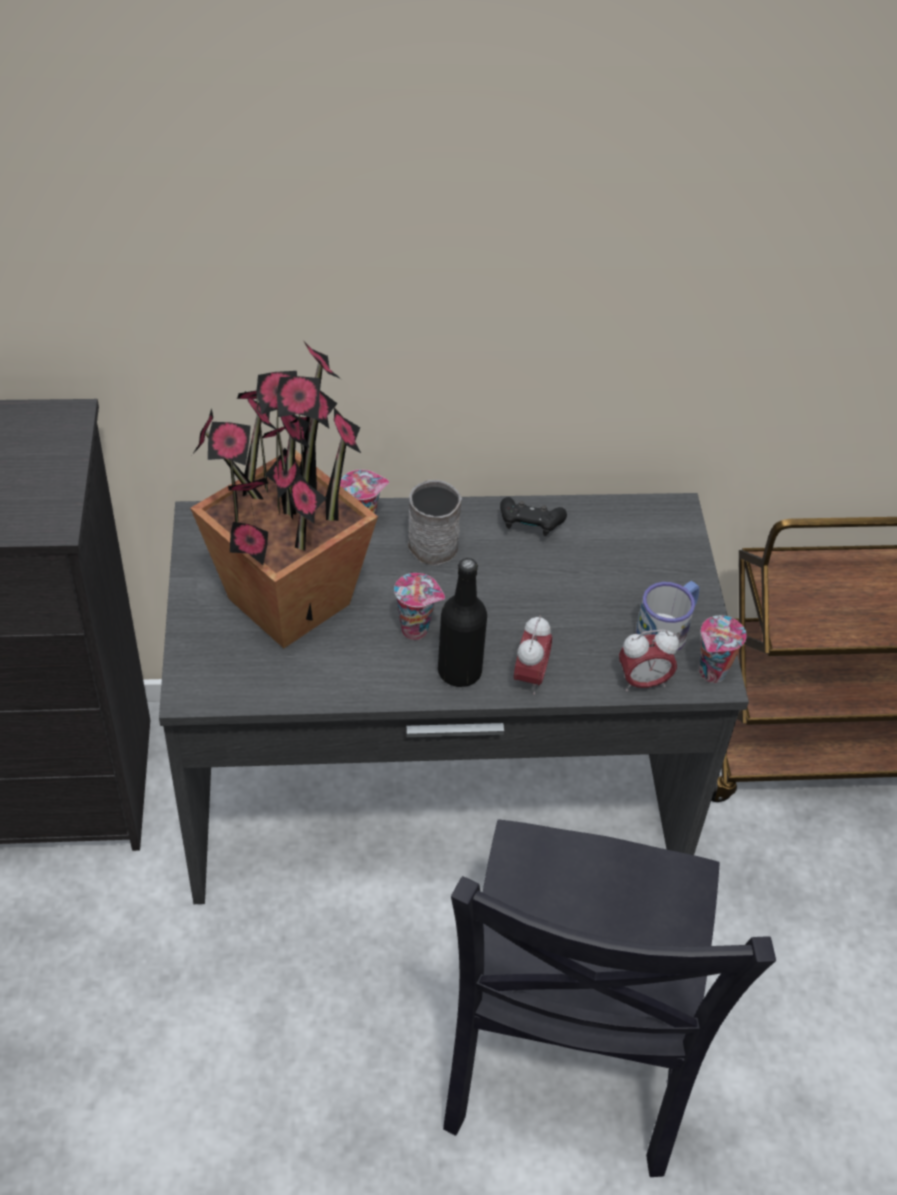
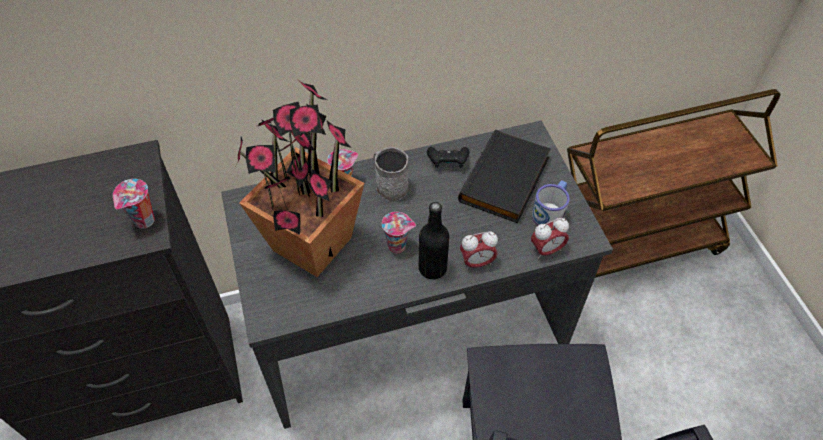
camera: 10 degrees left, 5 degrees up
alarm clock [514,615,553,695] -> alarm clock turned 75 degrees clockwise [460,231,498,270]
cup [699,615,747,683] -> cup moved to [113,179,155,228]
none -> black book [458,129,551,223]

